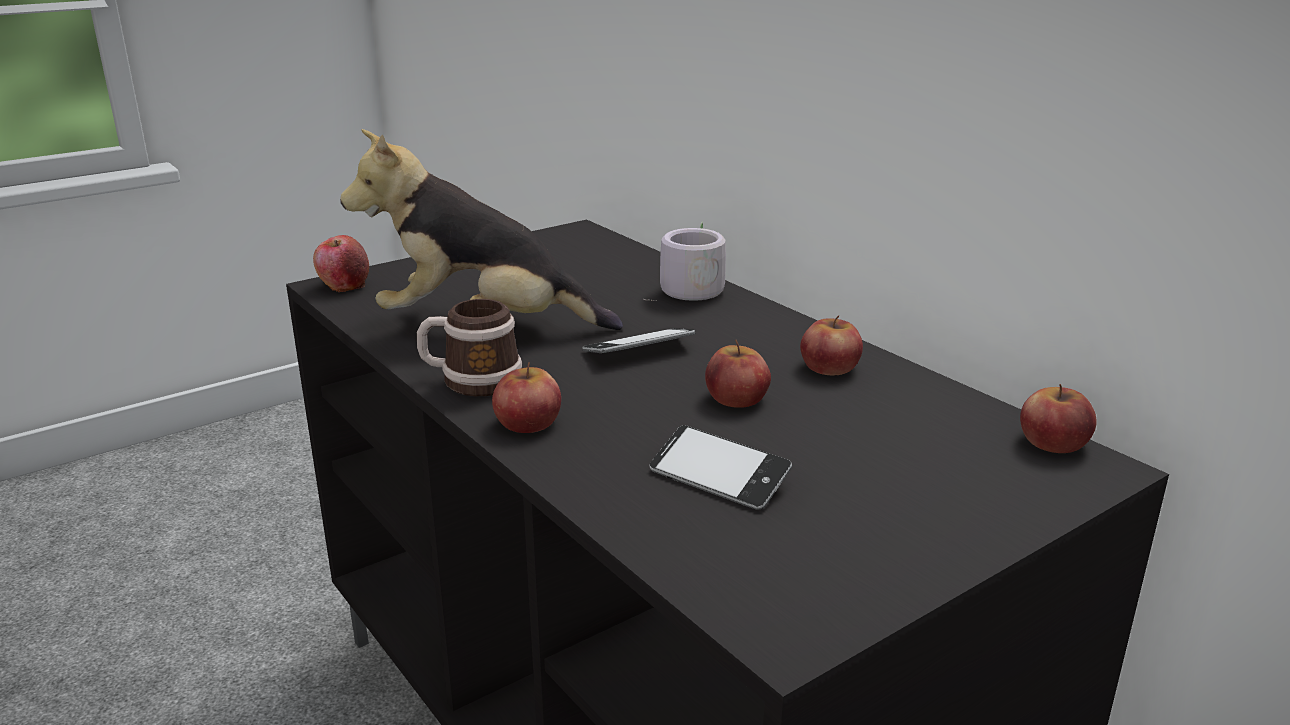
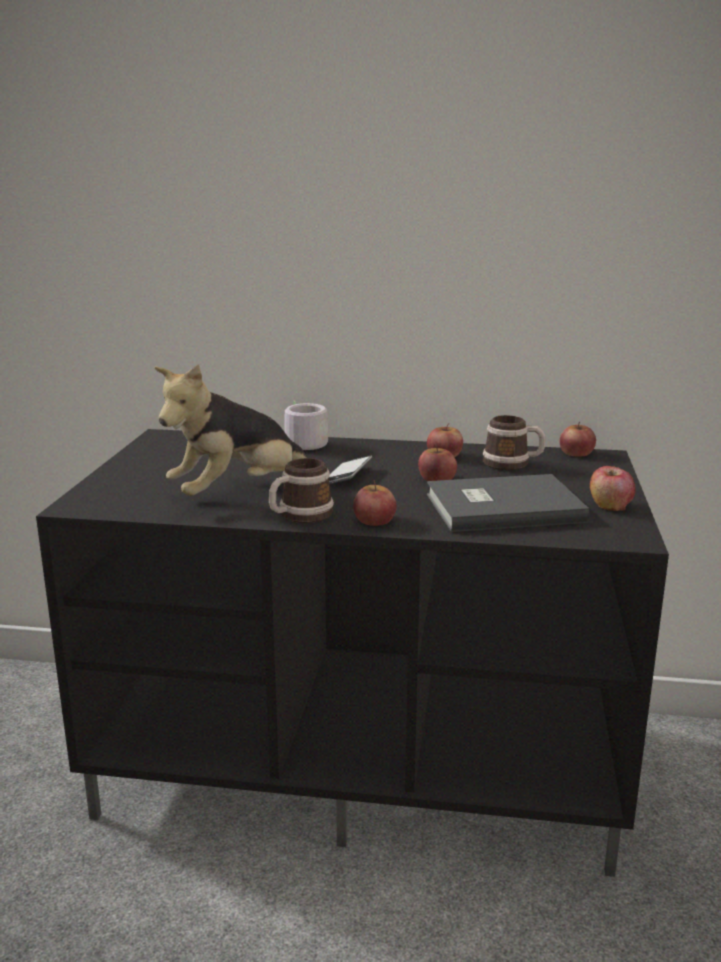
camera: 45 degrees left, 5 degrees down
apple [313,235,369,292] -> apple moved to [590,466,636,511]
phone [649,425,792,510] -> grey book [427,474,589,532]
none -> mug [483,415,545,470]

